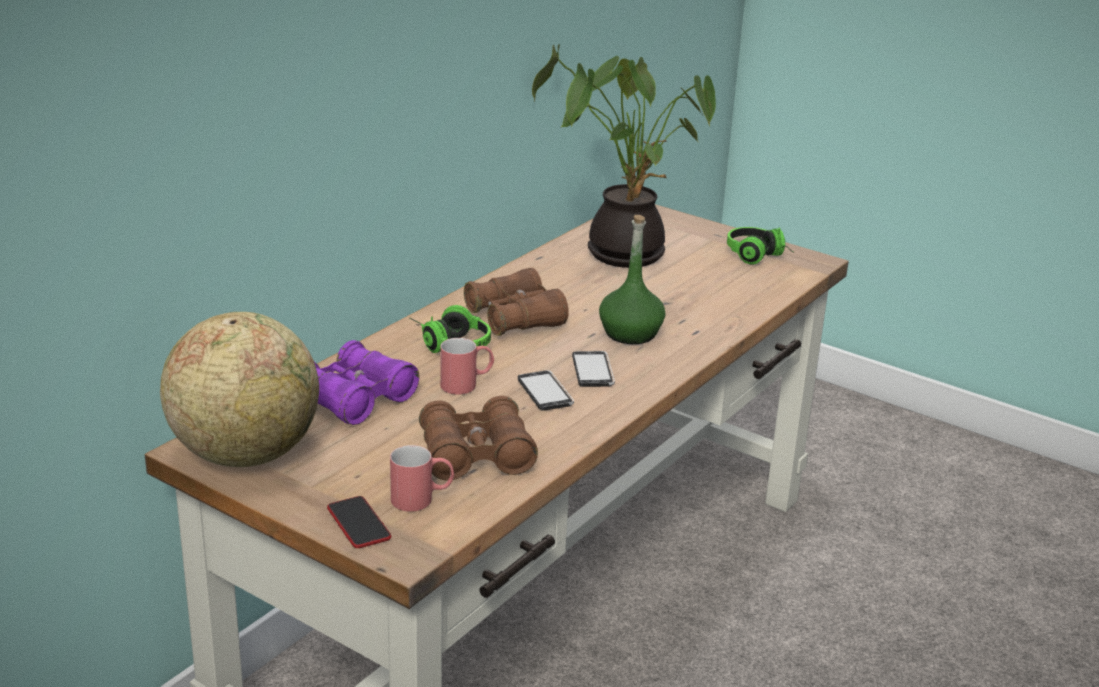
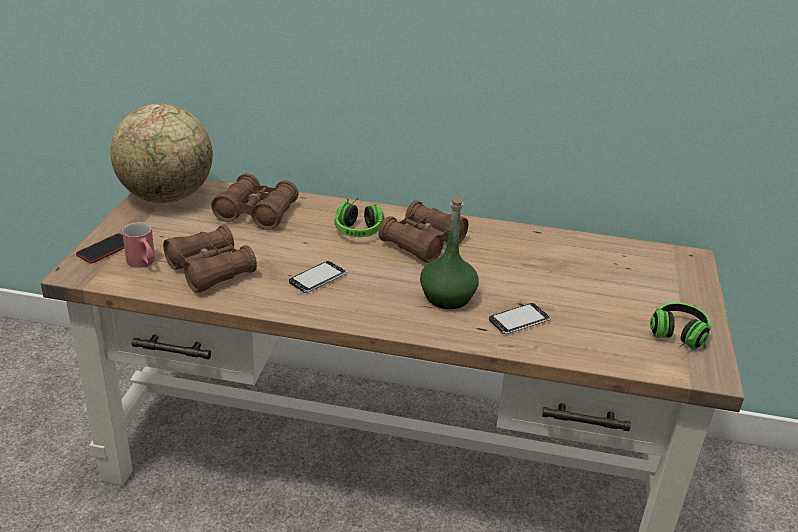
camera: 65 degrees right, 5 degrees up
purple binoculars [314,340,419,425] -> brown binoculars [211,173,299,230]
red mug [440,338,494,395] -> none
potted plant [532,44,716,268] -> none
phone [572,351,615,387] -> phone moved to [489,303,551,334]

